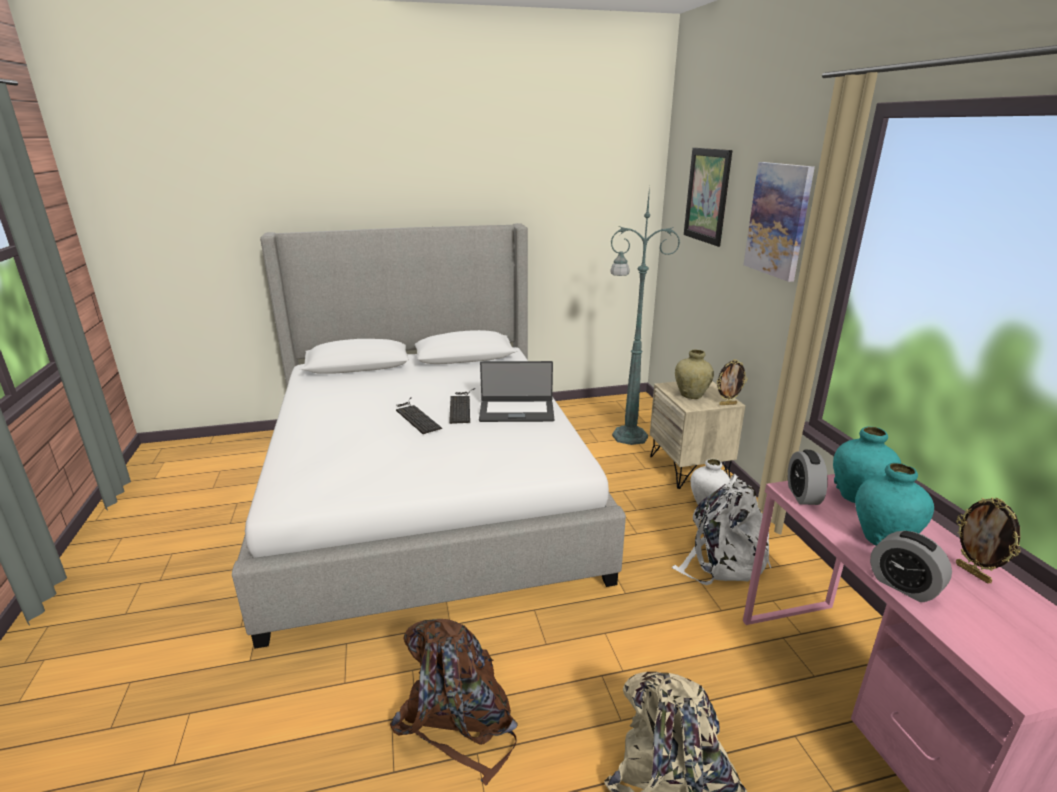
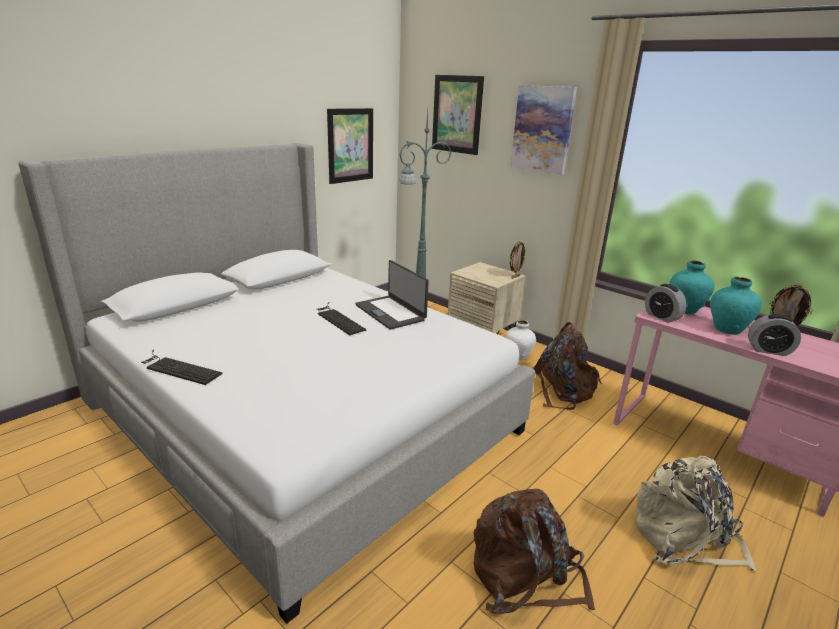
camera: 35 degrees left, 0 degrees up
keyboard [396,397,442,434] -> keyboard moved to [141,350,223,385]
laptop [479,361,554,422] -> laptop turned 90 degrees clockwise [355,260,429,330]
white backpack [672,474,771,585] -> brown backpack [534,322,602,410]
beige vase [675,349,714,399] -> none
none -> picture [327,108,373,184]

